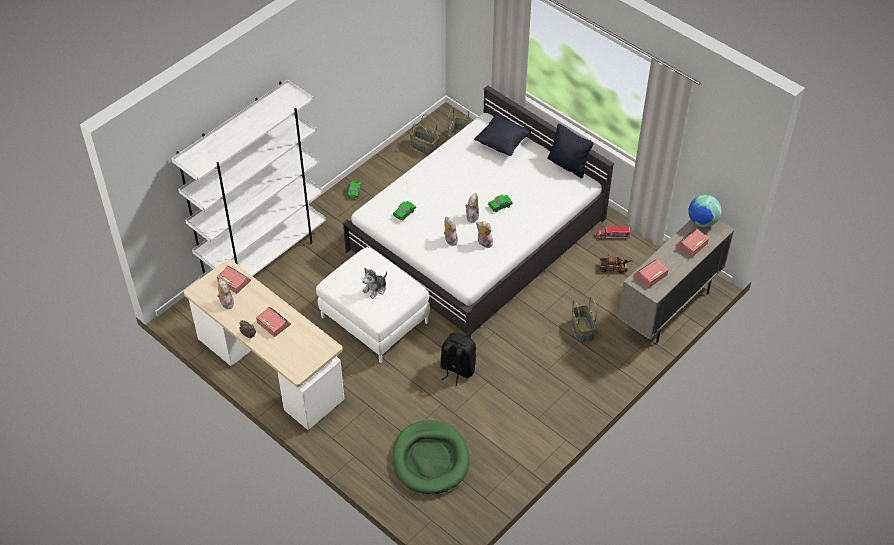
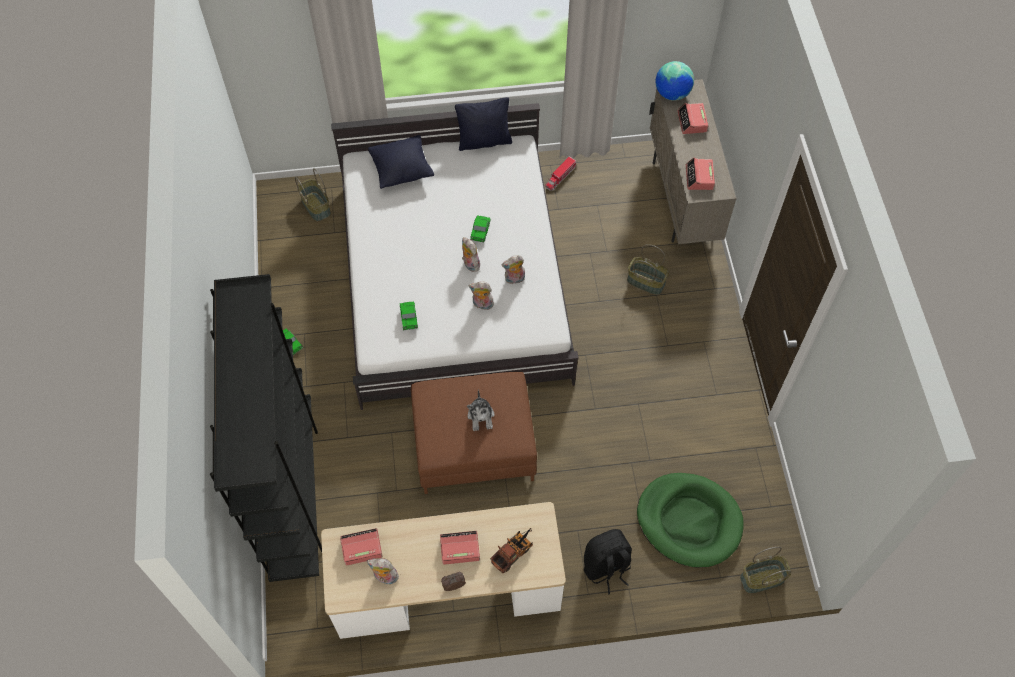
camera: 50 degrees left, 10 degrees up
white bookcase [171,79,326,280] -> black bookcase [210,274,322,582]
white ottoman [316,247,430,363] -> brown ottoman [411,372,537,494]
basket [409,114,439,155] -> basket moved to [740,547,791,593]
black backpack [440,333,476,386] -> black backpack moved to [584,529,632,594]
toy truck [599,255,633,273] -> toy truck moved to [490,528,533,574]

